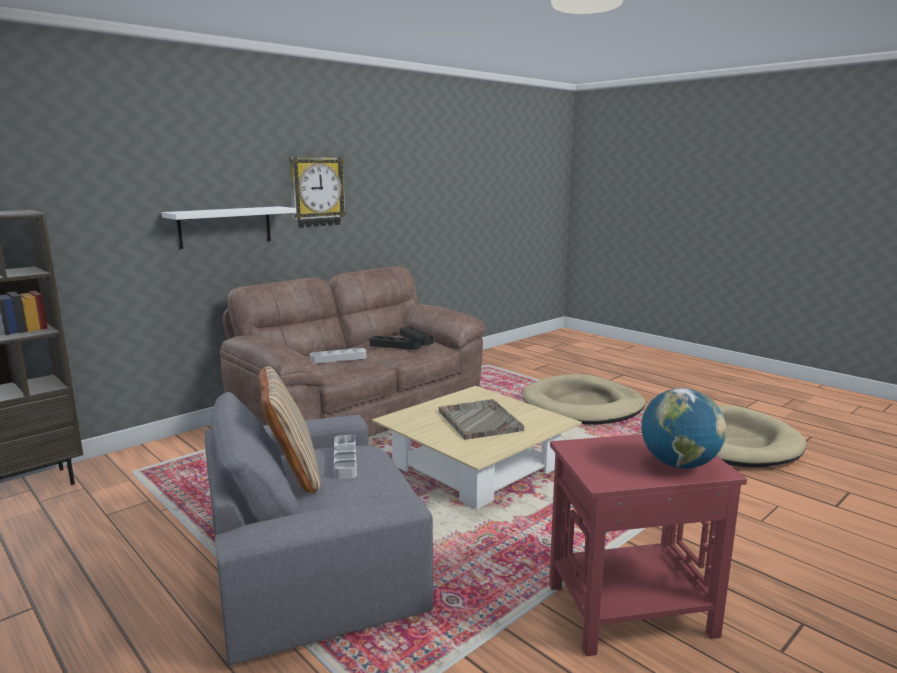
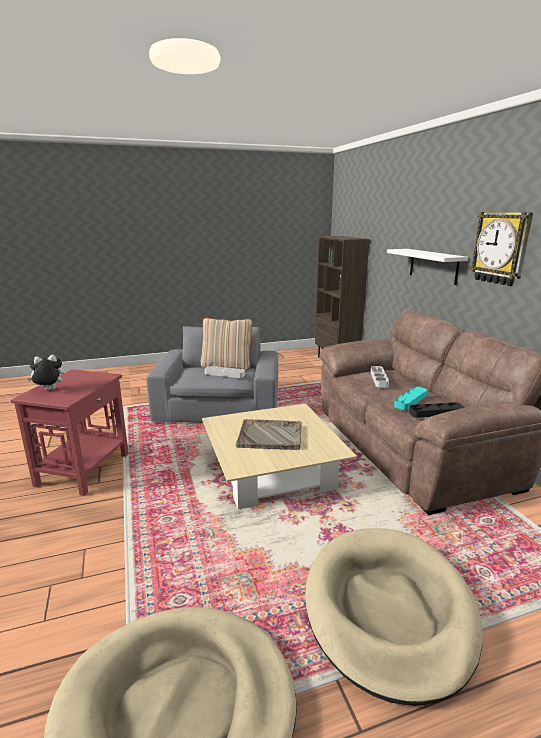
camera: 115 degrees right, 5 degrees up
black tray [369,336,421,350] -> turquoise tray [394,386,427,410]
globe [641,388,726,469] -> plush toy [27,355,64,390]

